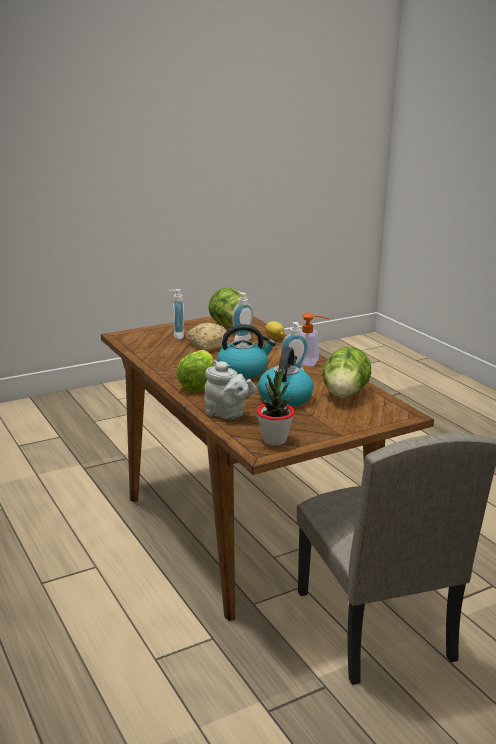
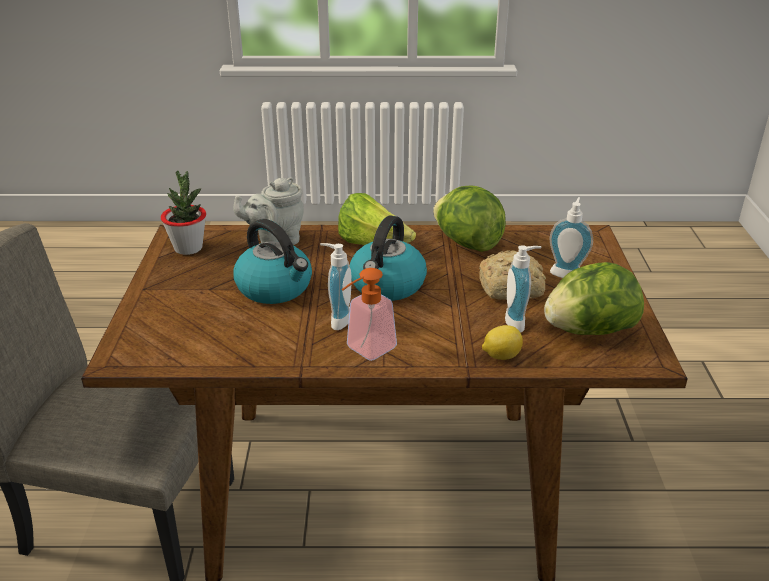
camera: 120 degrees right, 10 degrees up
lettuce [322,346,371,398] -> lettuce moved to [433,185,506,252]

